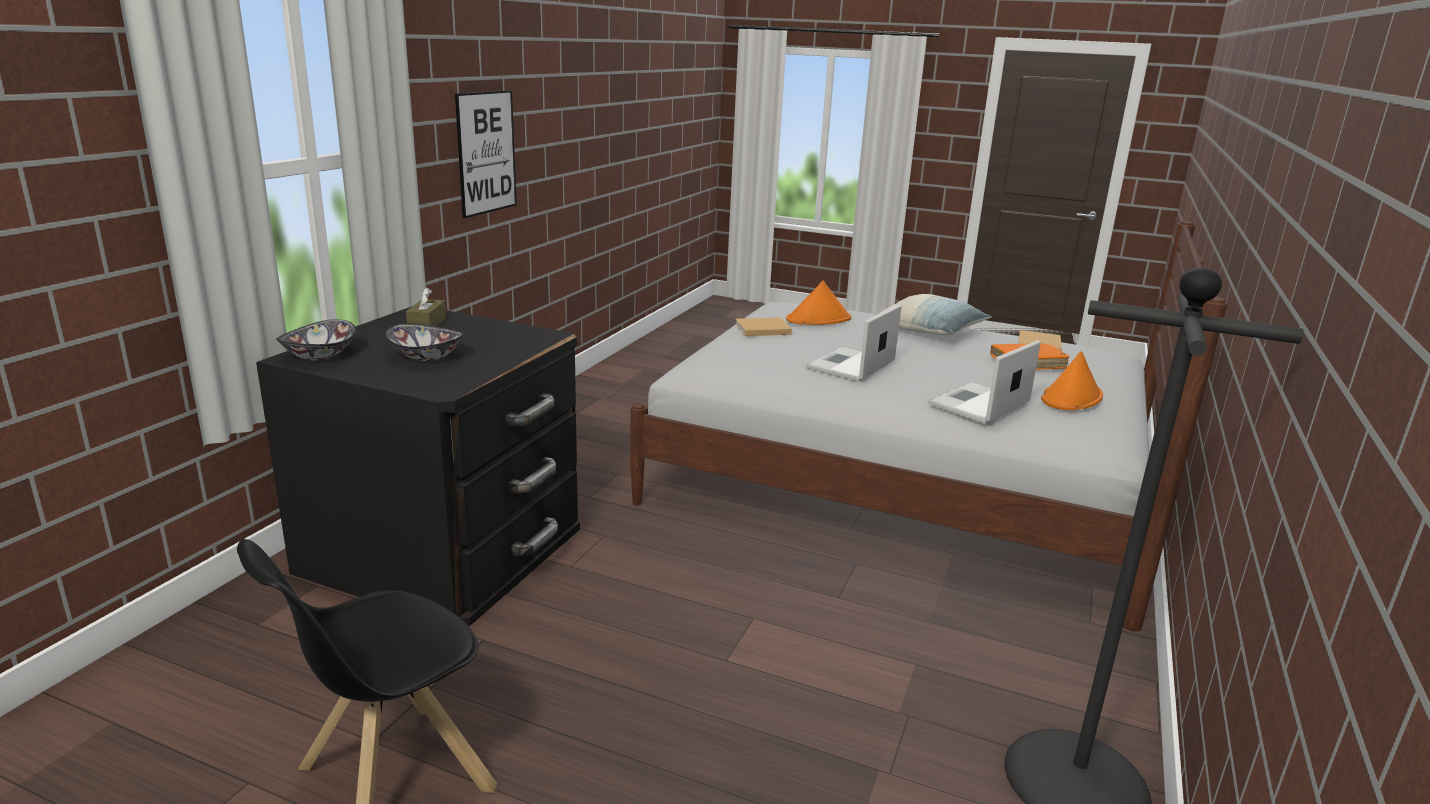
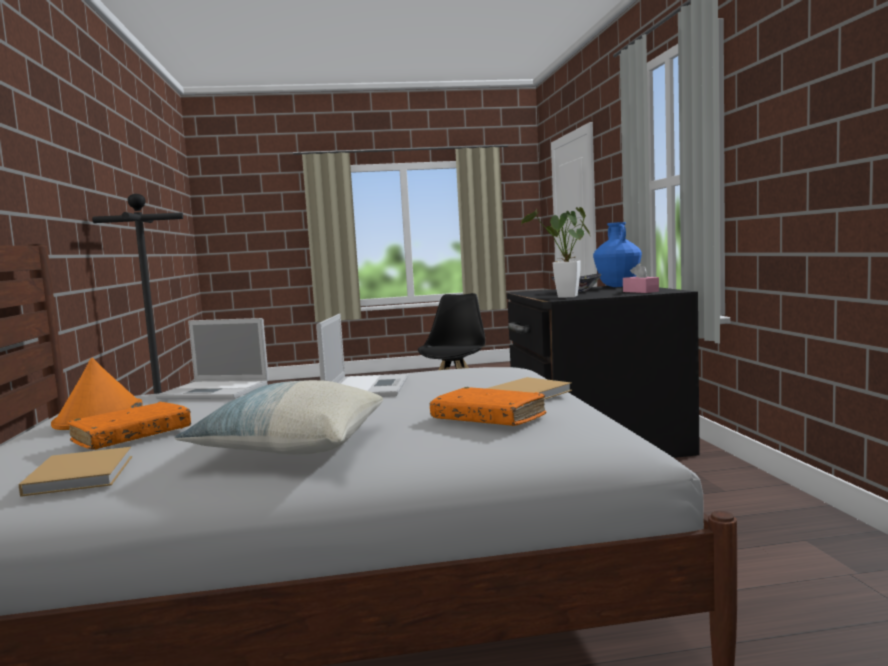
camera: 150 degrees right, 15 degrees down
bowl [276,319,356,361] -> blue vase [593,222,642,287]
brown tissue box [406,287,446,326] -> pink tissue box [623,264,659,293]
picture [455,90,517,218] -> none
orange hat [786,280,851,325] -> orange book [430,387,546,426]
laptop [928,340,1041,424] -> laptop turned 90 degrees clockwise [155,318,269,399]
none -> potted plant [521,207,590,298]

